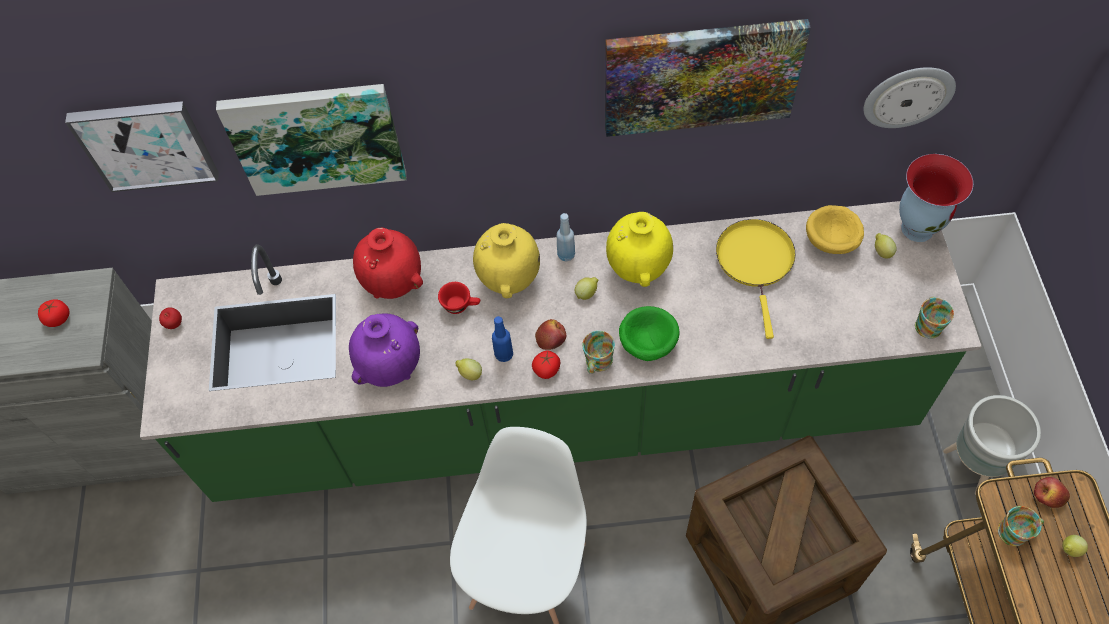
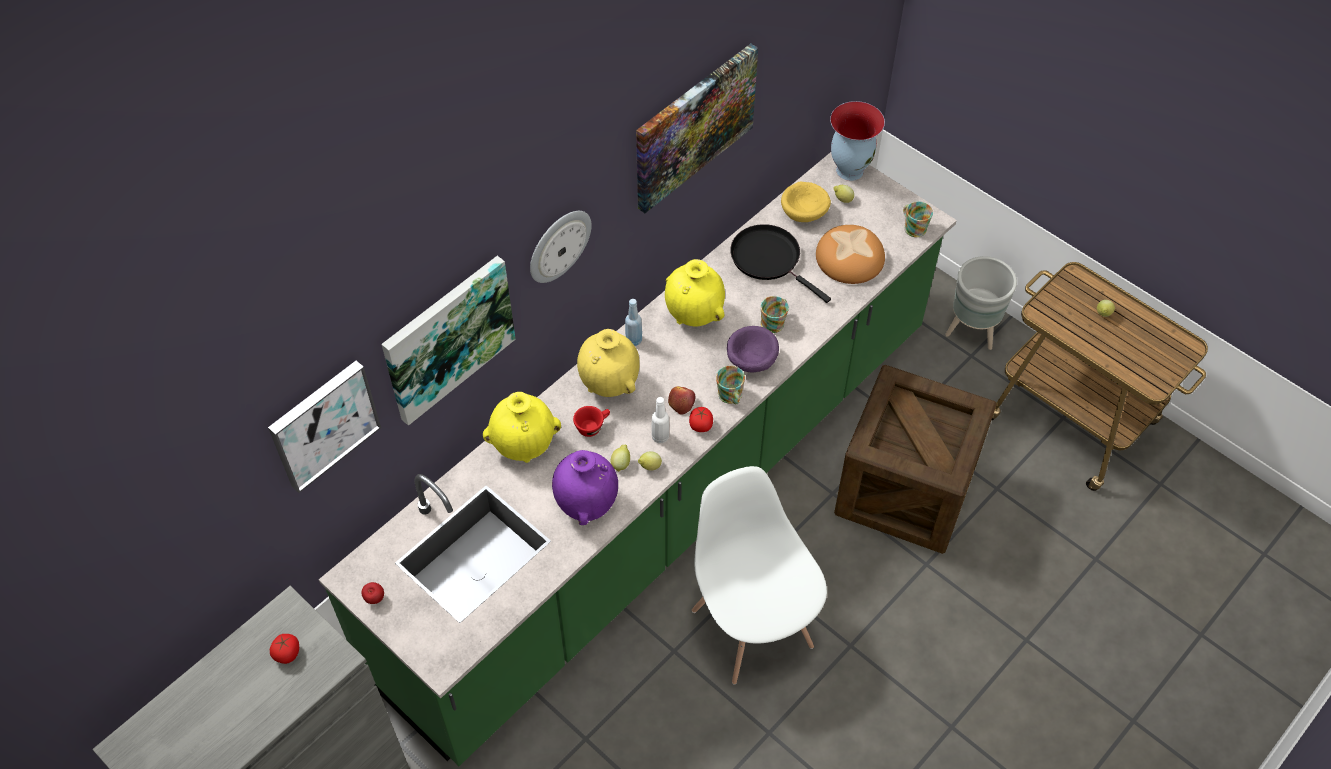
camera: 45 degrees left, 5 degrees down
red vase [353,228,423,299] -> yellow vase [483,392,561,463]
blue bottle [492,316,513,362] -> white bottle [651,397,669,443]
lemon [575,277,599,300] -> lemon moved to [611,445,630,472]
green bowl [619,306,679,361] -> purple bowl [727,326,779,372]
yellow frying pan [716,219,796,339] -> black frying pan [730,224,831,303]
wall clock [863,67,956,128] -> wall clock moved to [530,211,591,283]
mug [998,506,1044,546] -> mug moved to [761,296,789,333]
apple [1034,477,1070,508] -> none
none -> bread [816,225,885,284]

